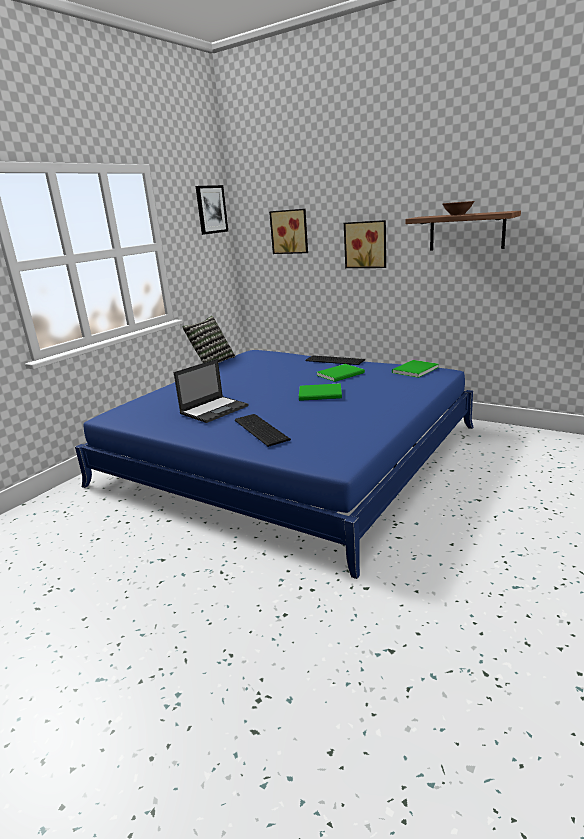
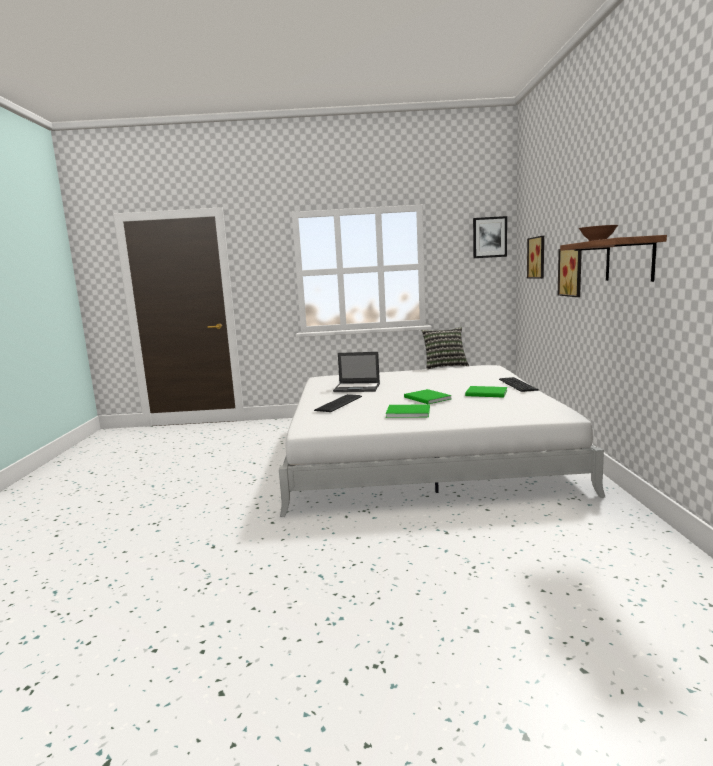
camera: 55 degrees right, 10 degrees down
blue bed [75,350,474,579] -> white bed [279,365,605,517]
green book [392,360,439,378] -> green book moved to [386,404,430,418]

